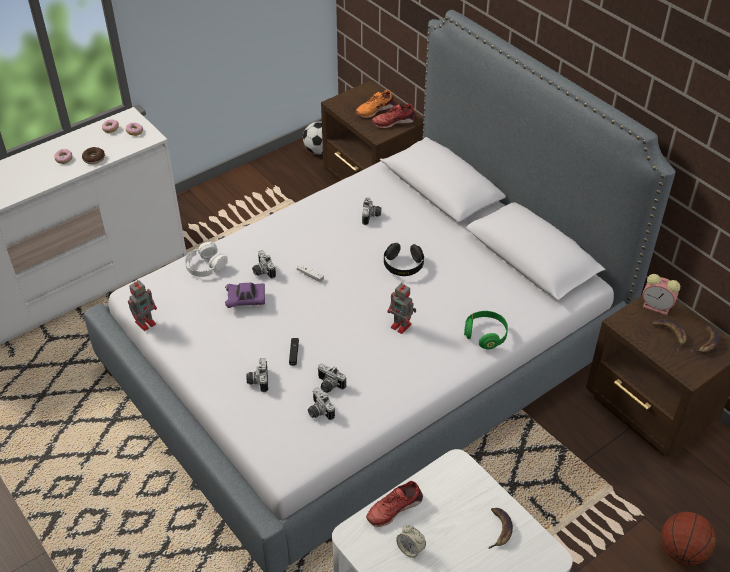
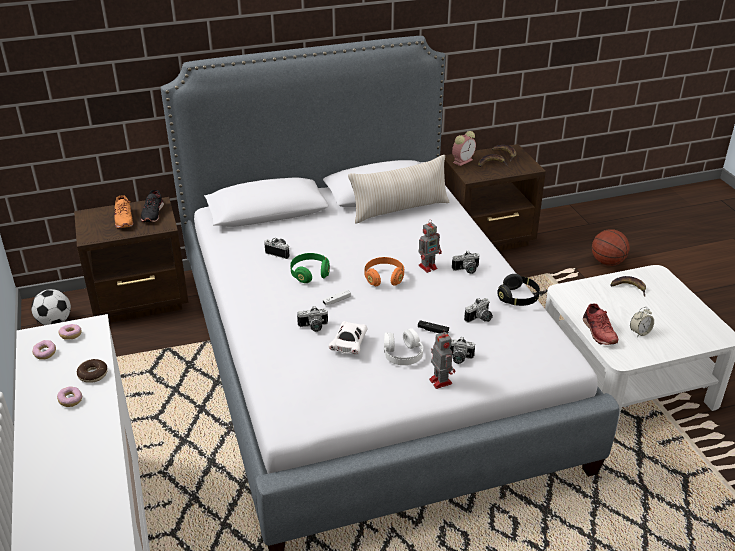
camera: 70 degrees left, 10 degrees down
toy robot [128,280,157,331] -> toy robot moved to [429,330,455,389]
white headphones [185,242,227,277] -> white headphones moved to [384,328,423,365]
purple toy car [225,283,265,308] -> white toy car [328,321,367,355]
camera [308,388,335,420] -> camera moved to [452,251,480,274]
red shoe [372,103,416,129] -> black shoe [141,190,164,222]
black headphones [384,243,424,276] -> black headphones moved to [497,274,540,306]
green headphones [464,311,508,350] -> green headphones moved to [290,253,330,283]
none -> beige pillow [348,155,449,224]
none -> orange headphones [365,257,404,286]

